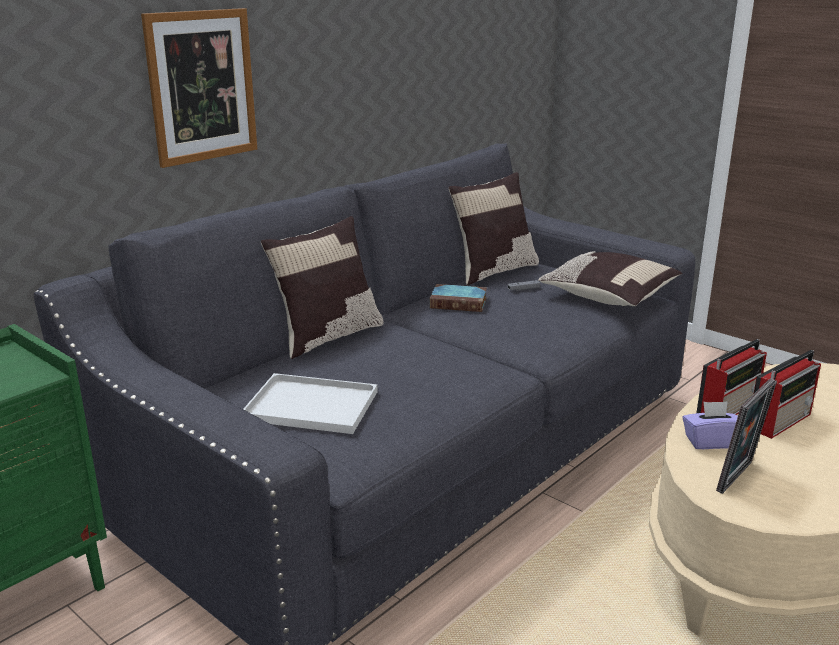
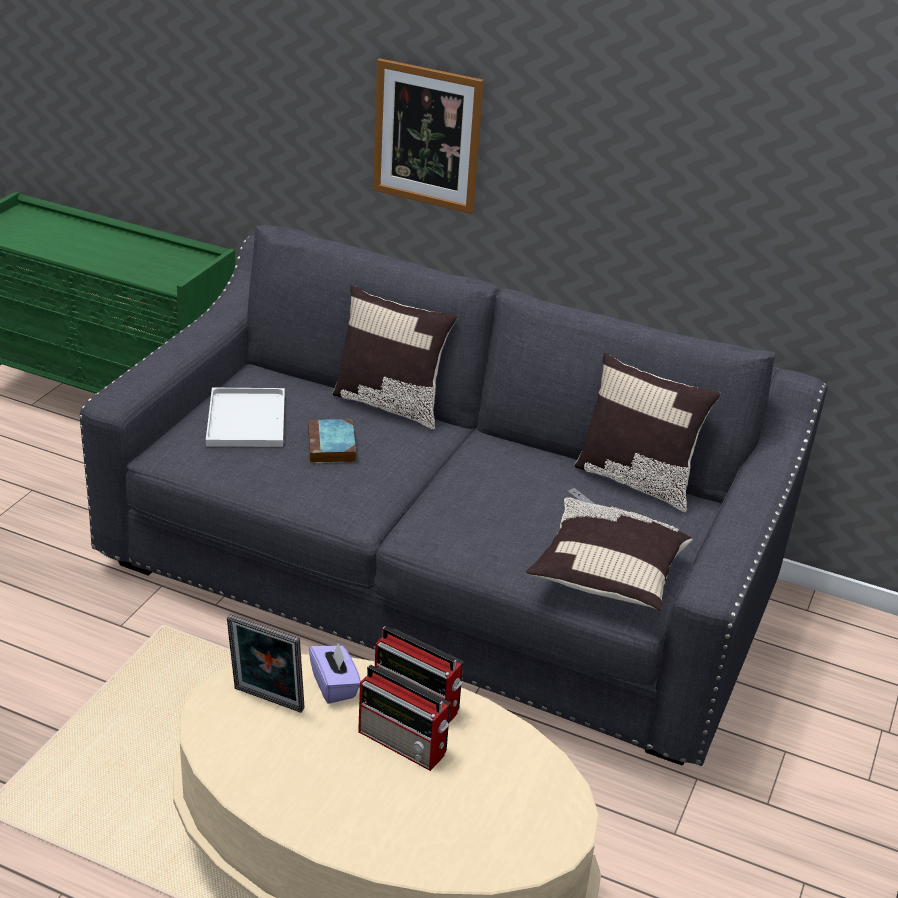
camera: 70 degrees right, 10 degrees up
book [429,284,487,312] -> book moved to [308,419,357,463]

